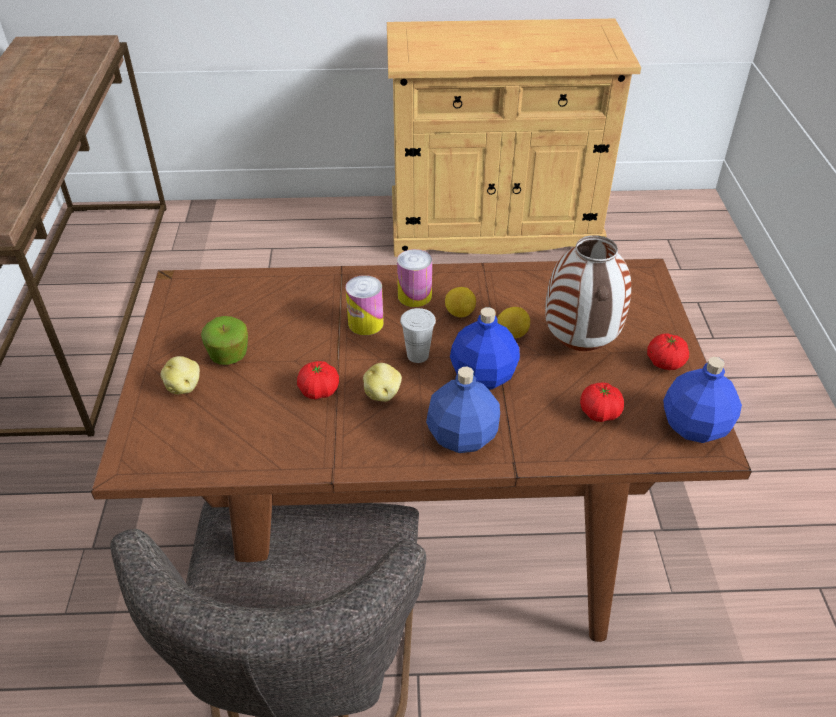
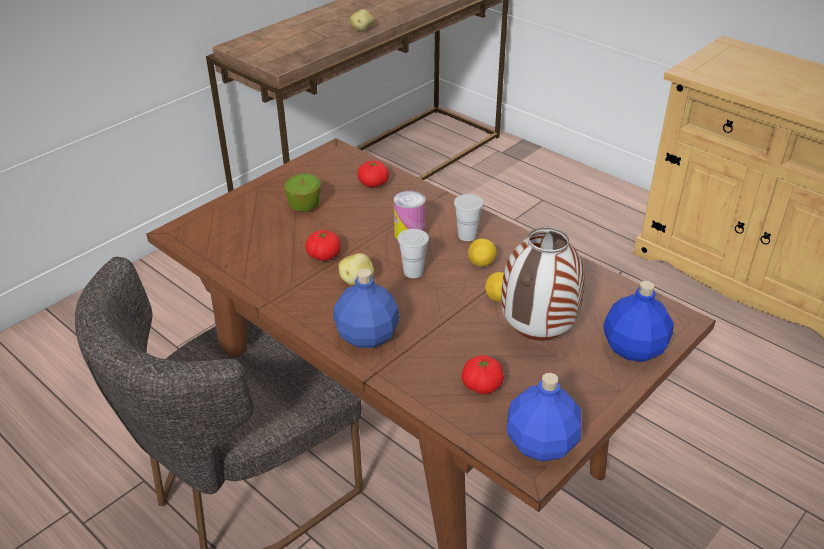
camera: 45 degrees right, 5 degrees down
potato [160,356,200,394] -> potato moved to [350,9,374,31]
can [397,249,432,307] -> white cup [454,194,484,241]
blue bottle [450,307,520,389] -> blue bottle moved to [603,281,674,362]
tomato [647,334,689,370] -> tomato moved to [357,161,389,187]

